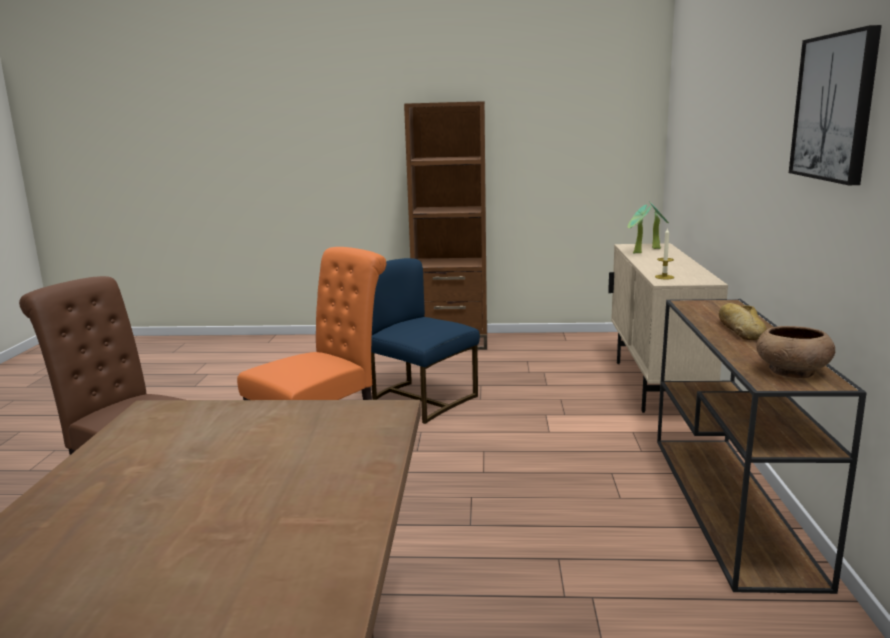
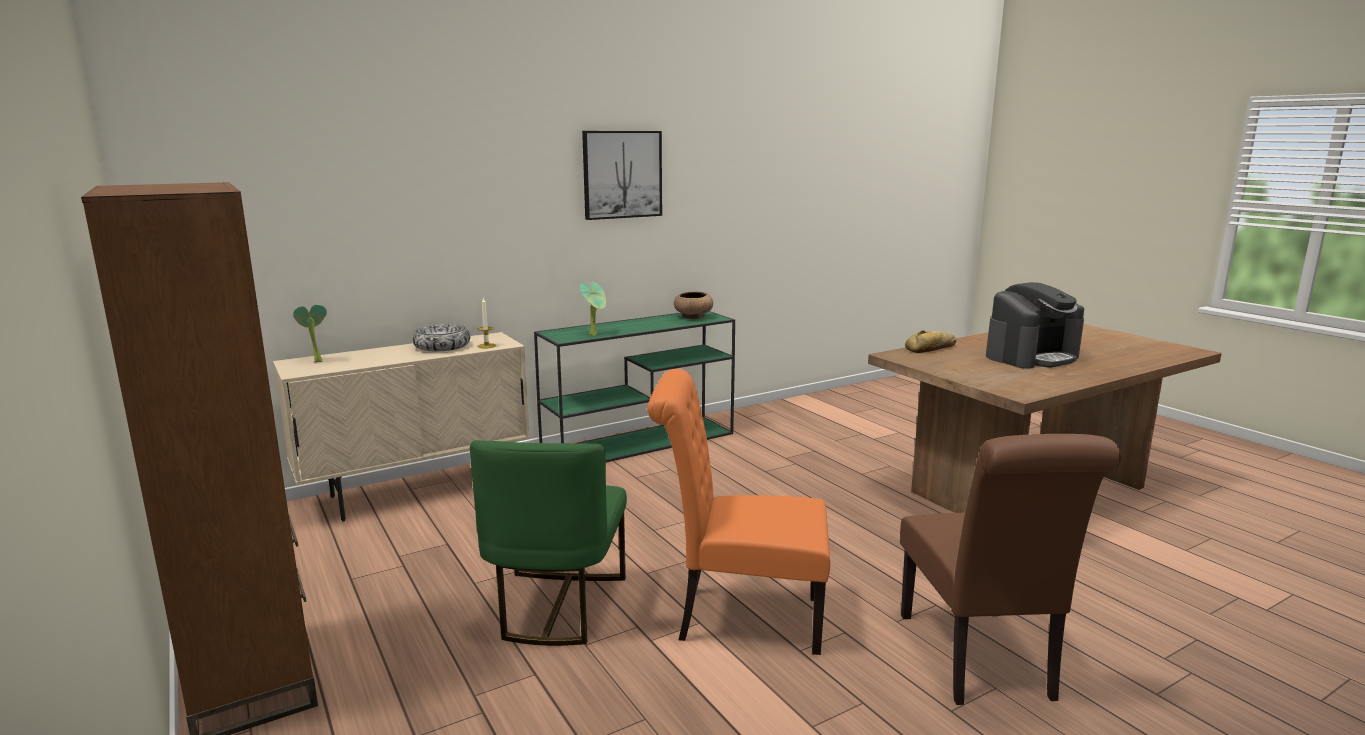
camera: 125 degrees left, 0 degrees up
blue chair [371,258,480,424] -> green chair [470,440,627,646]
potted plant [628,204,651,253] -> potted plant moved to [580,282,606,336]
brown console table [657,299,867,594] -> green console table [534,311,735,462]
bread [719,303,767,340] -> bread moved to [905,330,956,353]
none -> bowl [412,324,470,351]
none -> coffee machine [986,282,1084,369]

